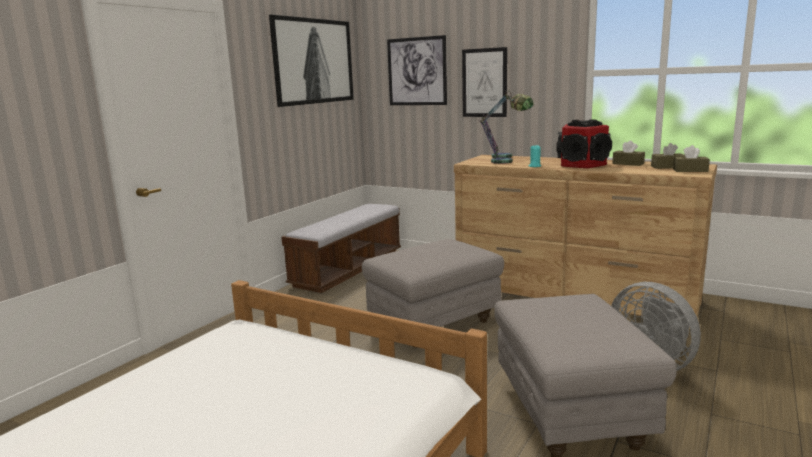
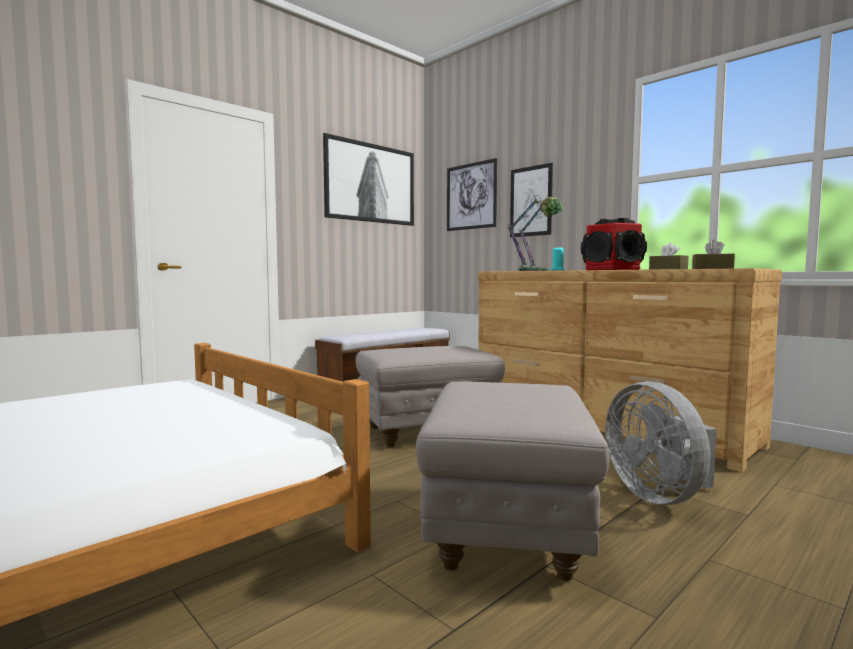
camera: 15 degrees right, 10 degrees down
brown tissue box [673,145,710,172] -> none

